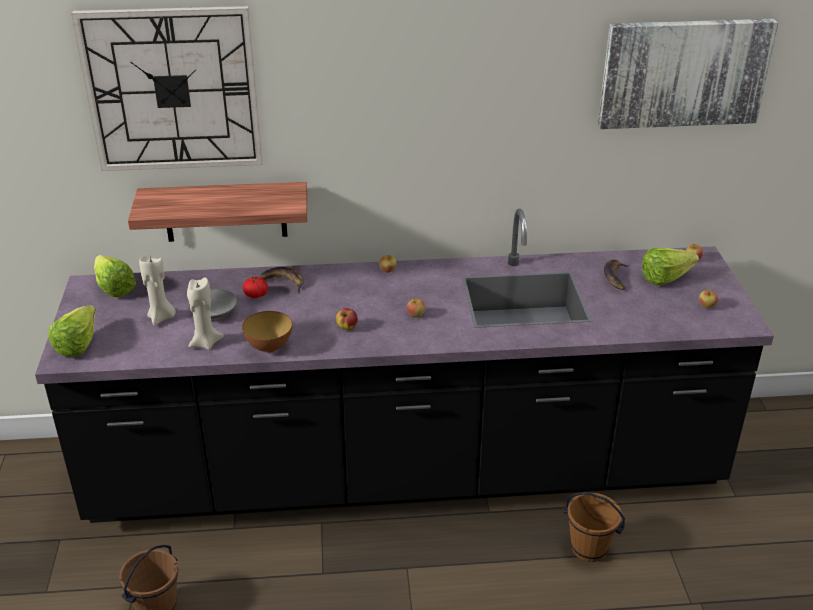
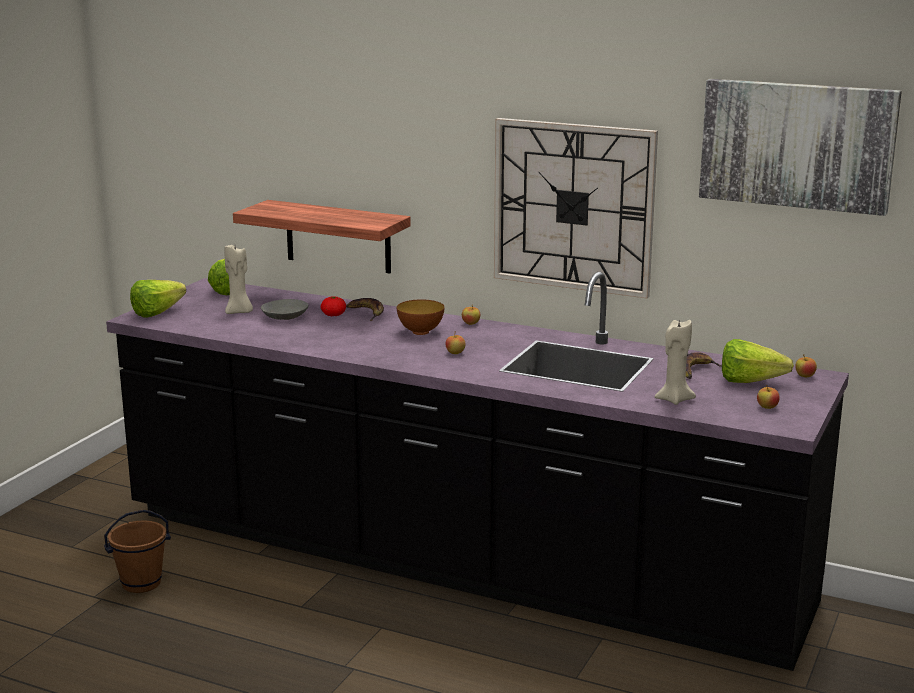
camera: 30 degrees right, 15 degrees down
wall clock [71,6,263,171] -> wall clock moved to [494,118,658,299]
beige candle [187,277,224,350] -> beige candle moved to [654,320,696,405]
bowl [242,311,292,353] -> bowl moved to [397,300,444,335]
apple [335,308,358,330] -> none
brown bucket [563,492,625,562] -> none

